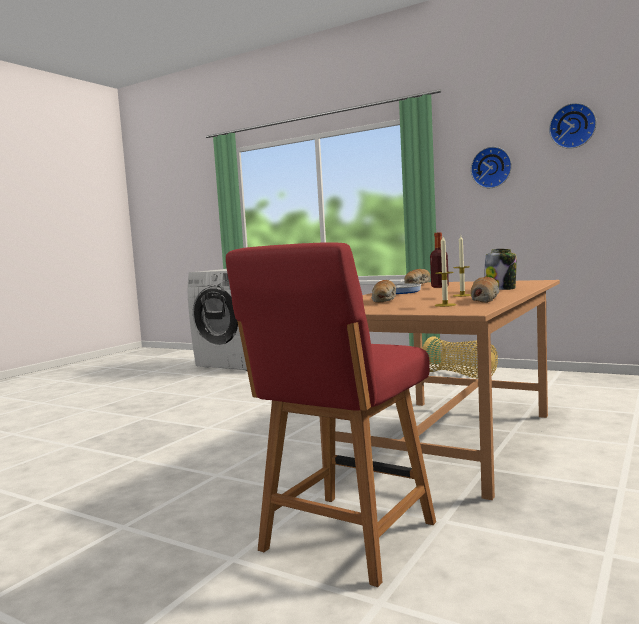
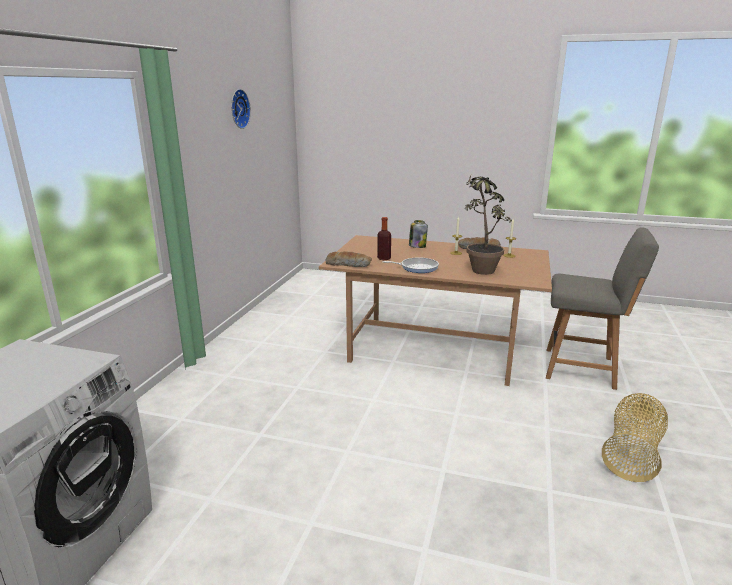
camera: 105 degrees left, 15 degrees up
red chair [226,242,436,587] -> grey chair [546,227,659,390]
bread [371,280,396,303] -> potted plant [465,175,512,275]
basket [422,336,498,378] -> basket moved to [602,393,668,482]
wall clock [471,147,512,188] -> none

